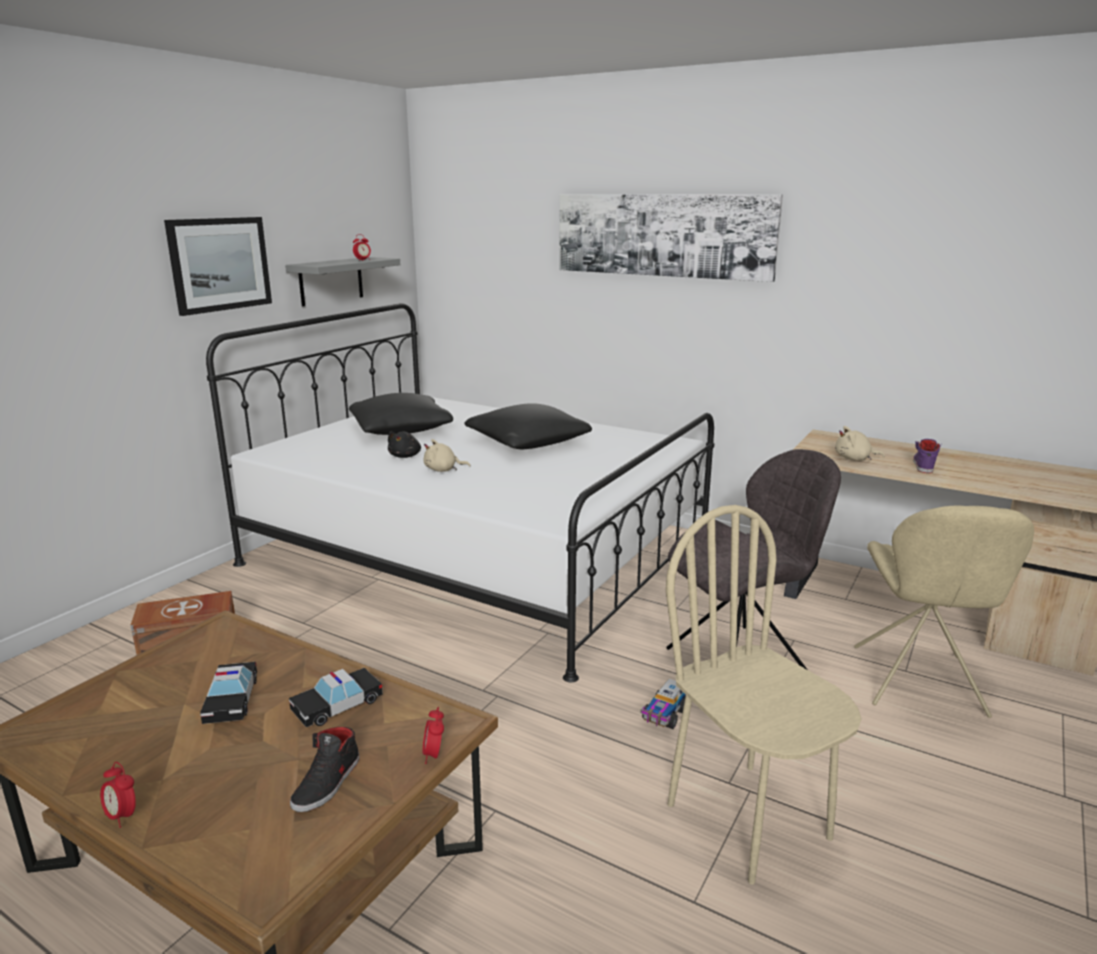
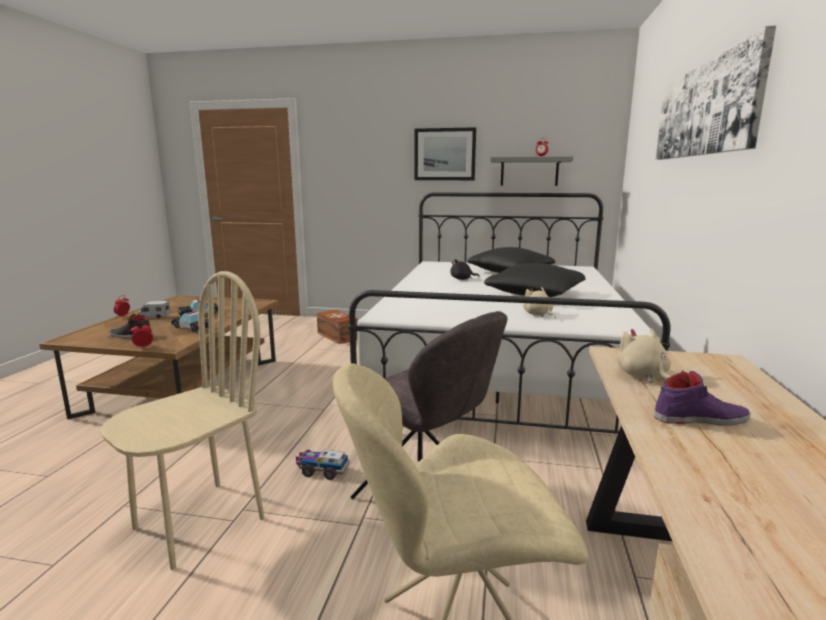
camera: 70 degrees right, 5 degrees down
beige plush toy [423,439,470,472] -> beige plush toy moved to [523,287,556,318]
none -> toy truck [137,301,170,318]

